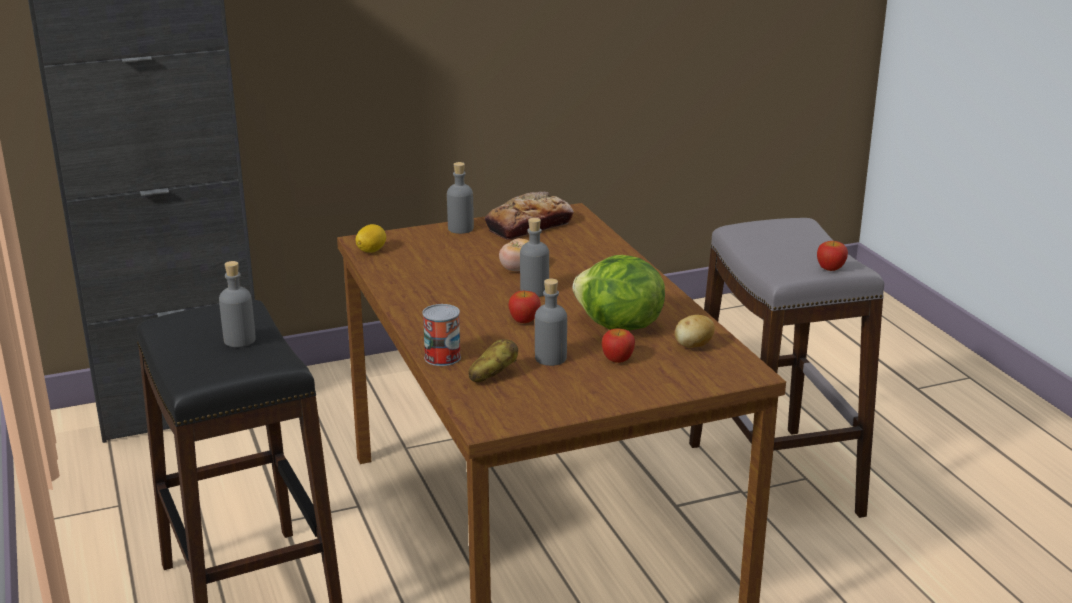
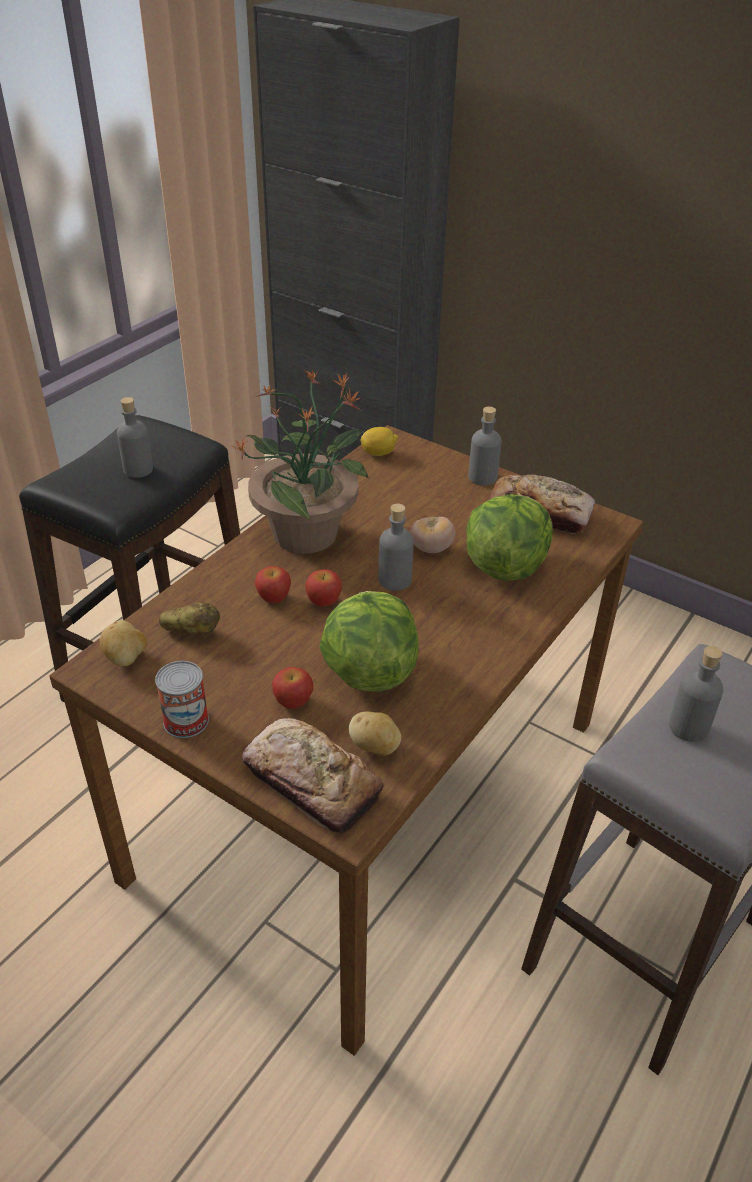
camera: 55 degrees right, 15 degrees up
can [422,304,461,366] -> can moved to [155,661,209,738]
grey bottle [535,279,567,366] -> grey bottle moved to [669,646,723,742]
apple [817,241,848,271] -> apple moved to [255,566,291,603]
none -> potato [100,620,147,666]
none -> potted plant [230,370,369,554]
none -> bread [242,718,384,833]
none -> lettuce [466,494,552,581]

